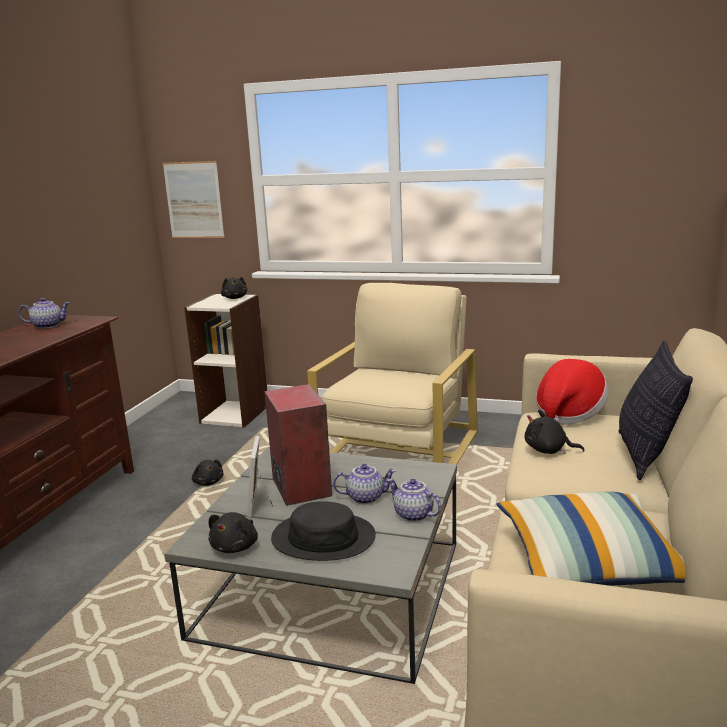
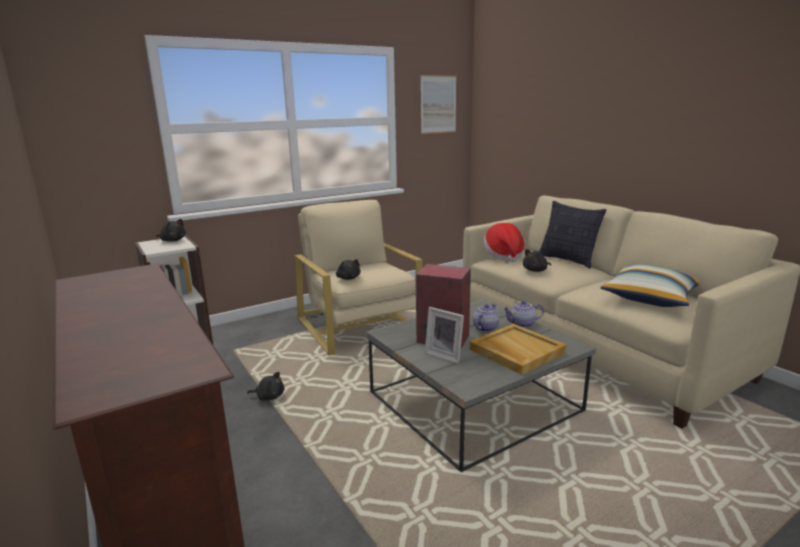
camera: 50 degrees left, 0 degrees up
teapot [18,298,69,329] -> none
picture [162,161,225,238] -> picture moved to [421,75,457,134]
black plush toy [209,512,258,553] -> black plush toy moved to [336,259,361,280]
black hat [271,501,376,561] -> beige tray [470,324,566,375]

